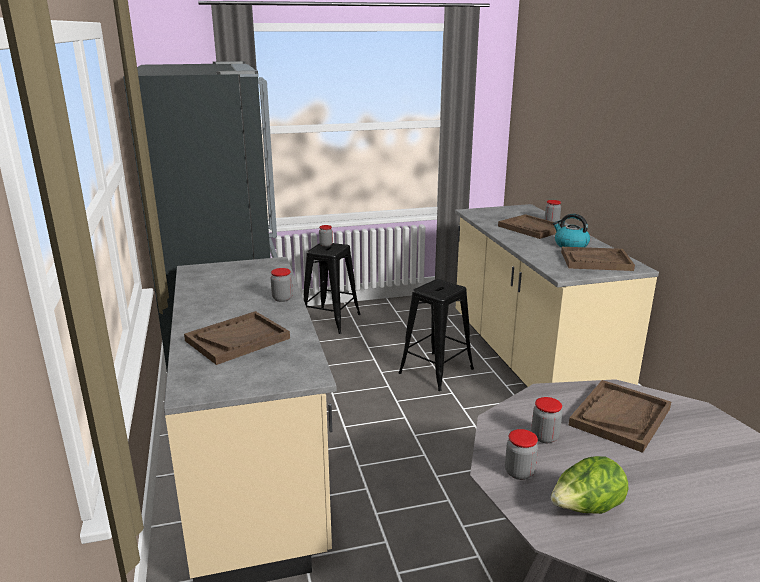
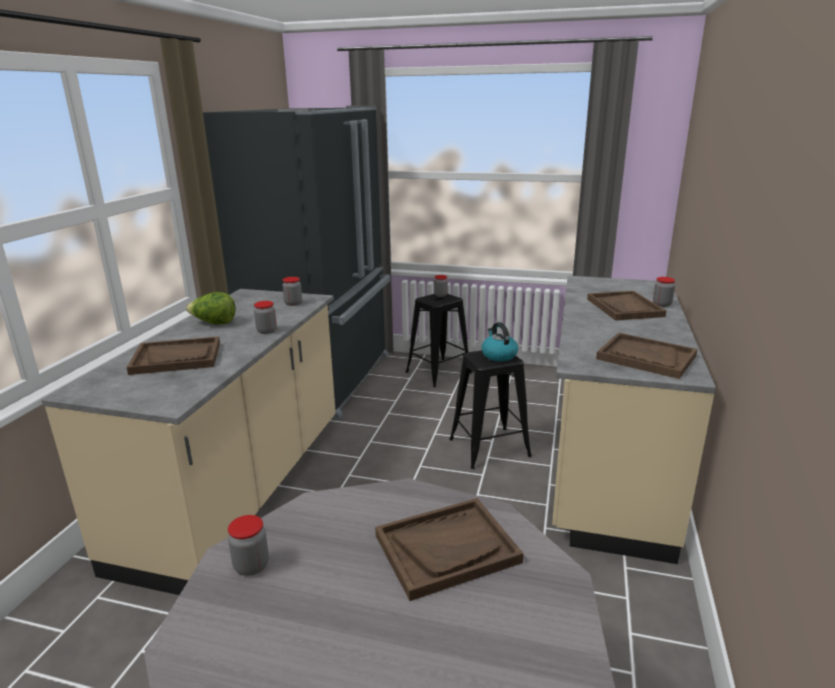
camera: 30 degrees right, 0 degrees up
jar [531,397,562,443] -> jar moved to [283,277,302,306]
lettuce [551,456,628,514] -> lettuce moved to [186,292,235,325]
kettle [553,214,590,247] -> kettle moved to [482,322,518,361]

